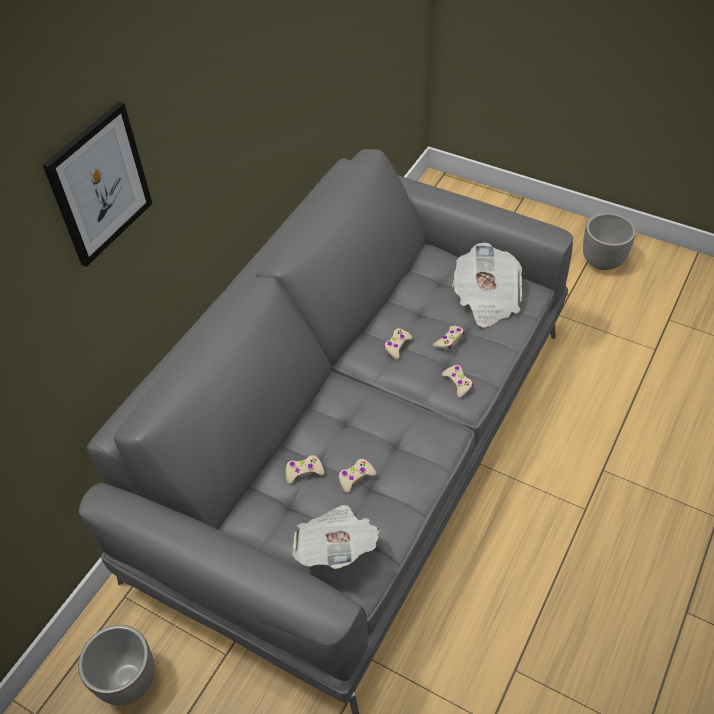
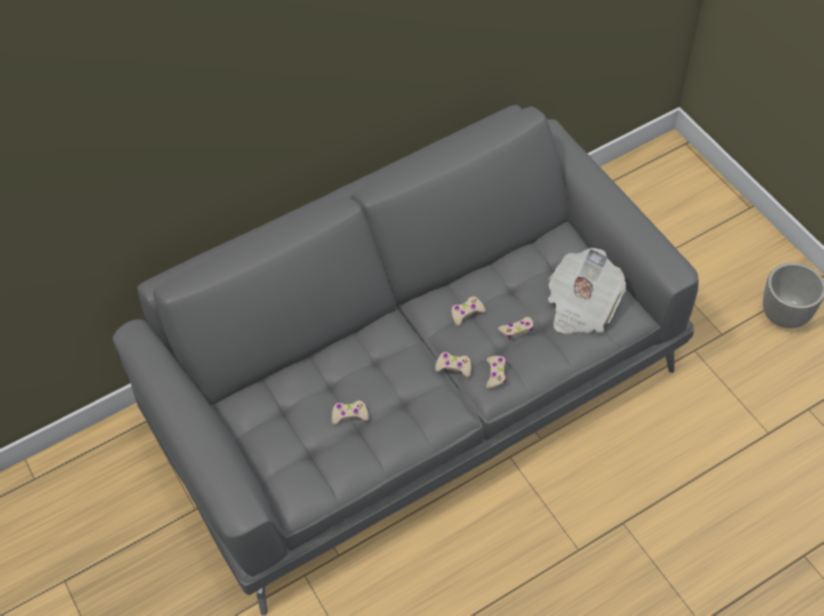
camera: 30 degrees right, 5 degrees up
picture [43,102,153,267] -> none
planter [78,625,155,706] -> none
beige game controller [286,455,324,484] -> beige game controller moved to [435,352,471,377]
newspaper [292,505,380,569] -> none

